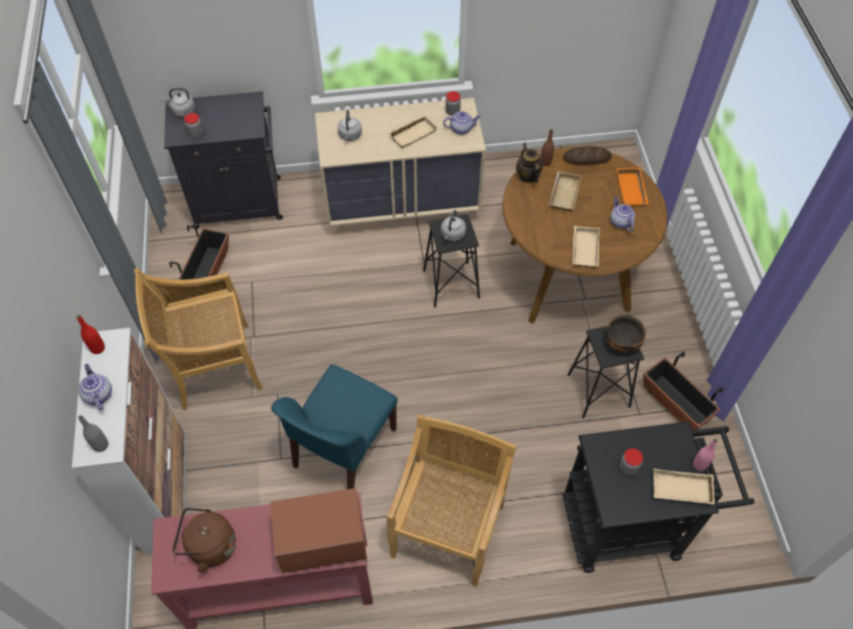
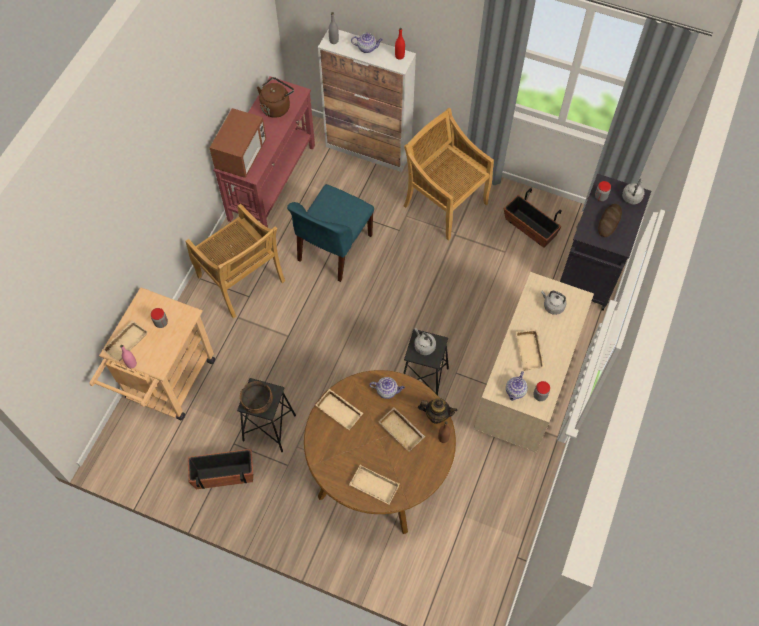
camera: 120 degrees right, 5 degrees up
beige chair [134,268,263,410] -> beige chair turned 60 degrees counterclockwise [404,108,494,241]
blue chair [271,364,398,489] -> blue chair turned 120 degrees counterclockwise [287,184,374,282]
black cart [562,421,755,573] -> beige cart [89,287,215,420]
bread [563,146,612,165] -> bread moved to [598,204,622,237]
teapot [610,197,635,232] -> teapot moved to [369,377,405,399]
orange tray [617,168,649,207] -> beige tray [349,465,400,505]

